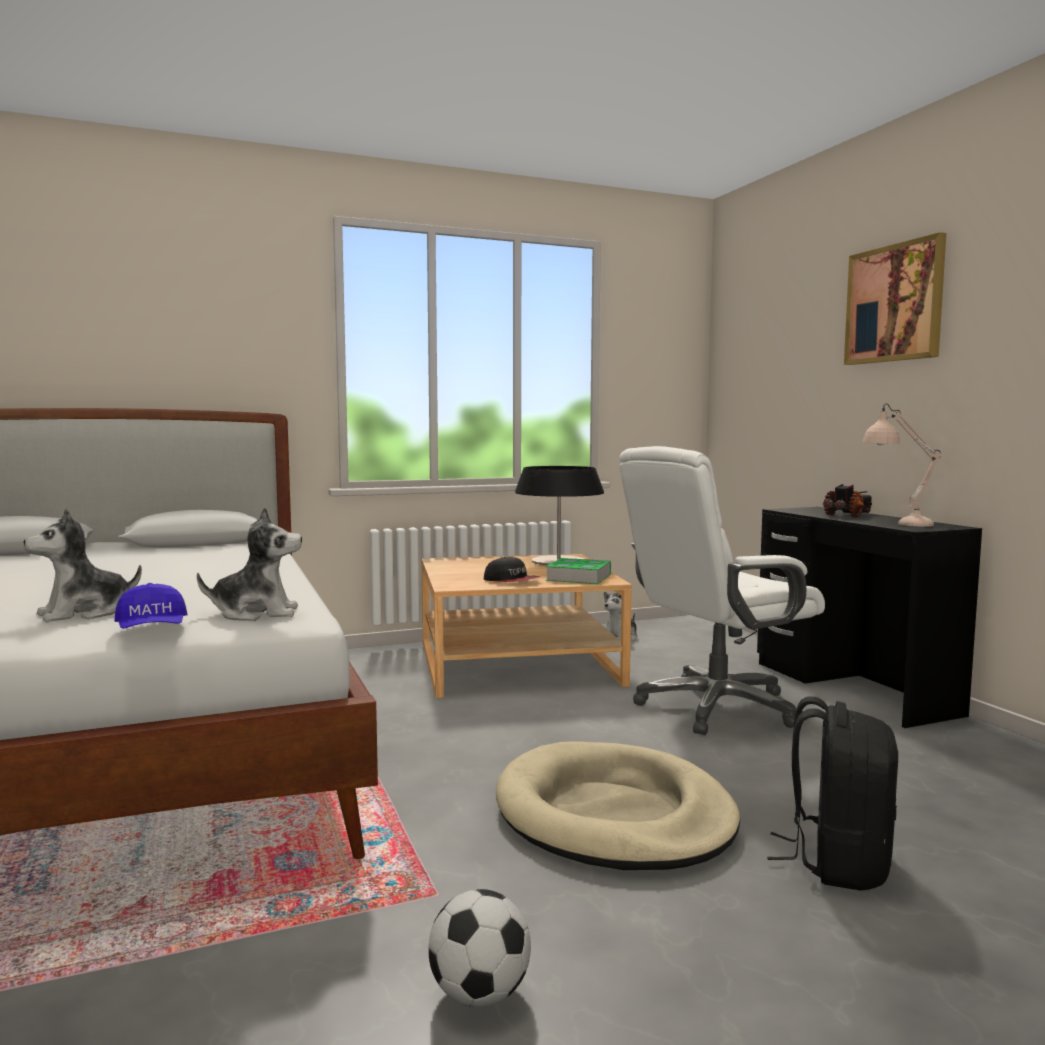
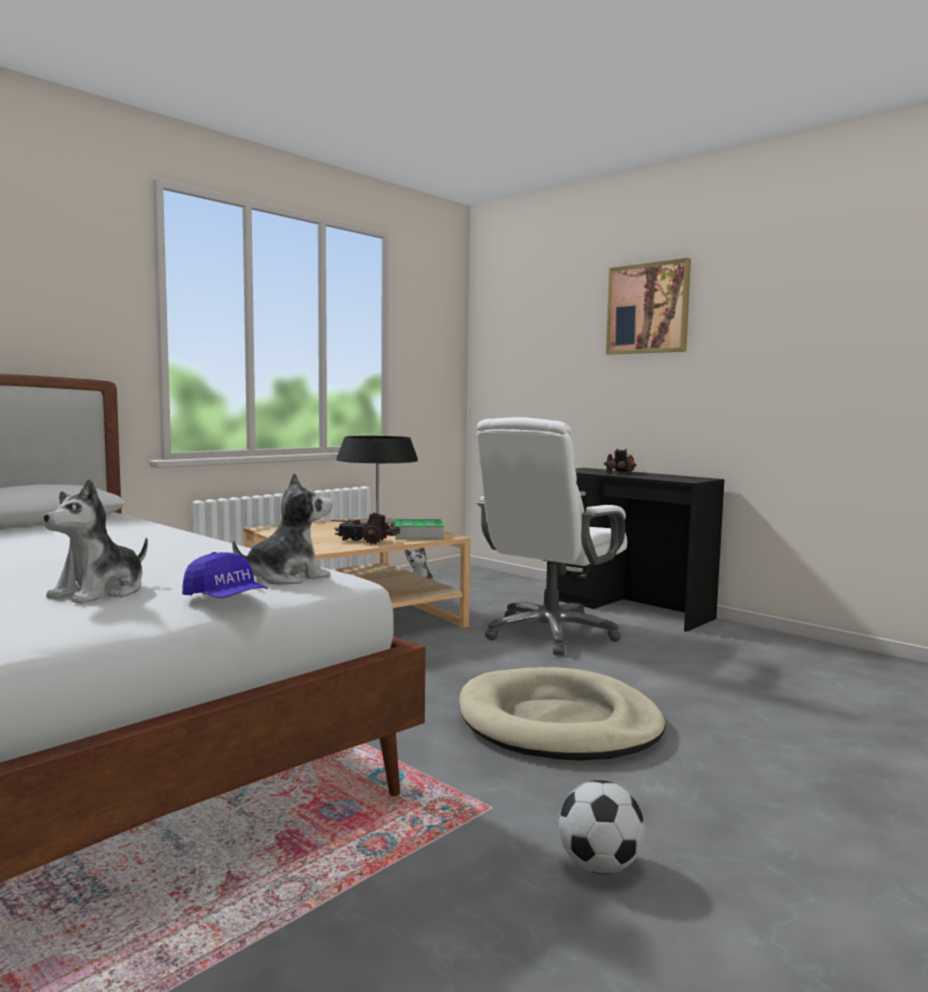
camera: 25 degrees left, 0 degrees up
cap [484,557,541,582] -> toy truck [331,513,400,545]
black backpack [767,696,898,890] -> none
beige table lamp [862,403,941,527] -> none

